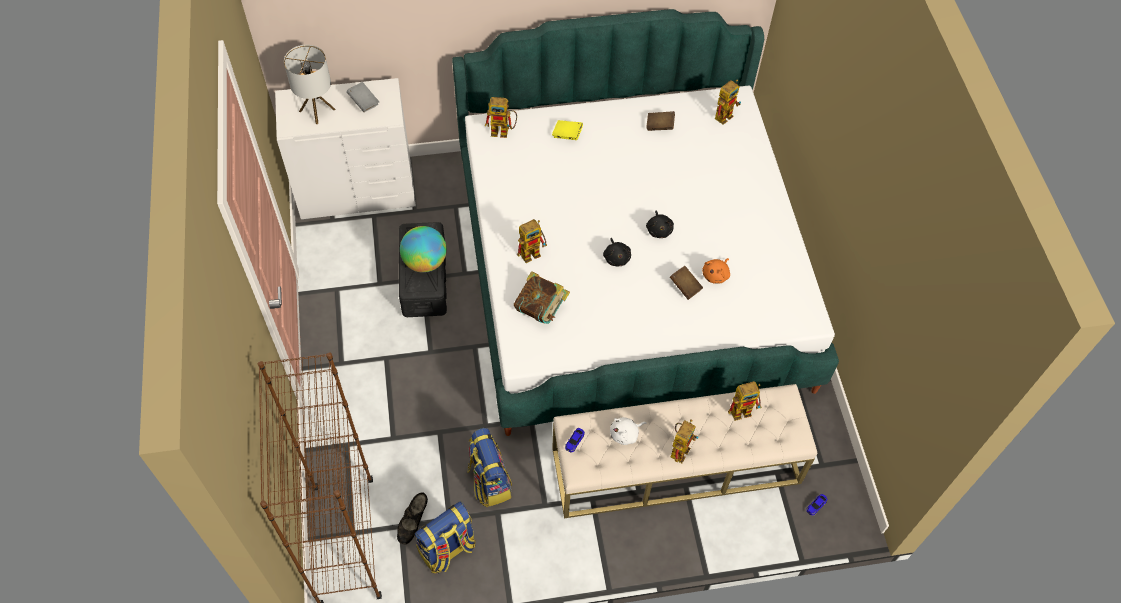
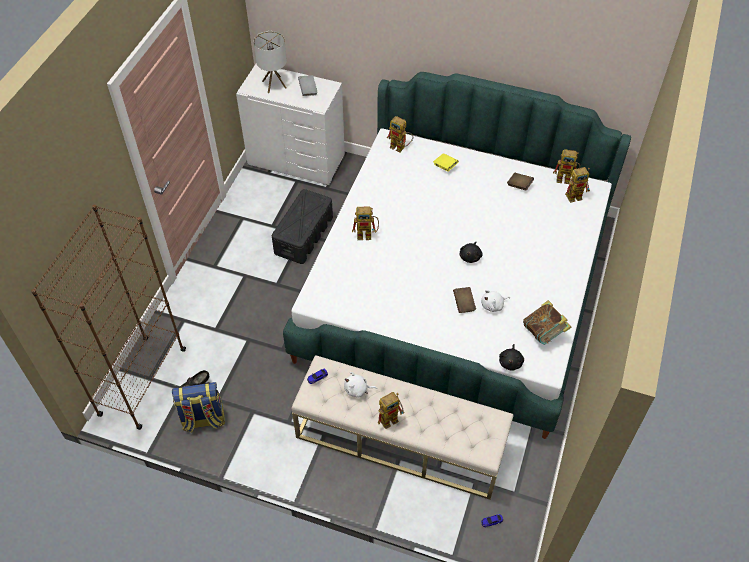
camera: 30 degrees right, 5 degrees down
globe [400,226,447,273] -> none
backpack [467,428,512,507] -> none
book [514,271,570,324] -> book moved to [523,300,572,345]
black plush toy [603,238,631,266] -> black plush toy moved to [499,344,524,371]
orange plush toy [702,258,730,283] -> white plush toy [481,290,510,312]
toy robot [728,381,762,421] -> toy robot moved to [553,149,580,184]

